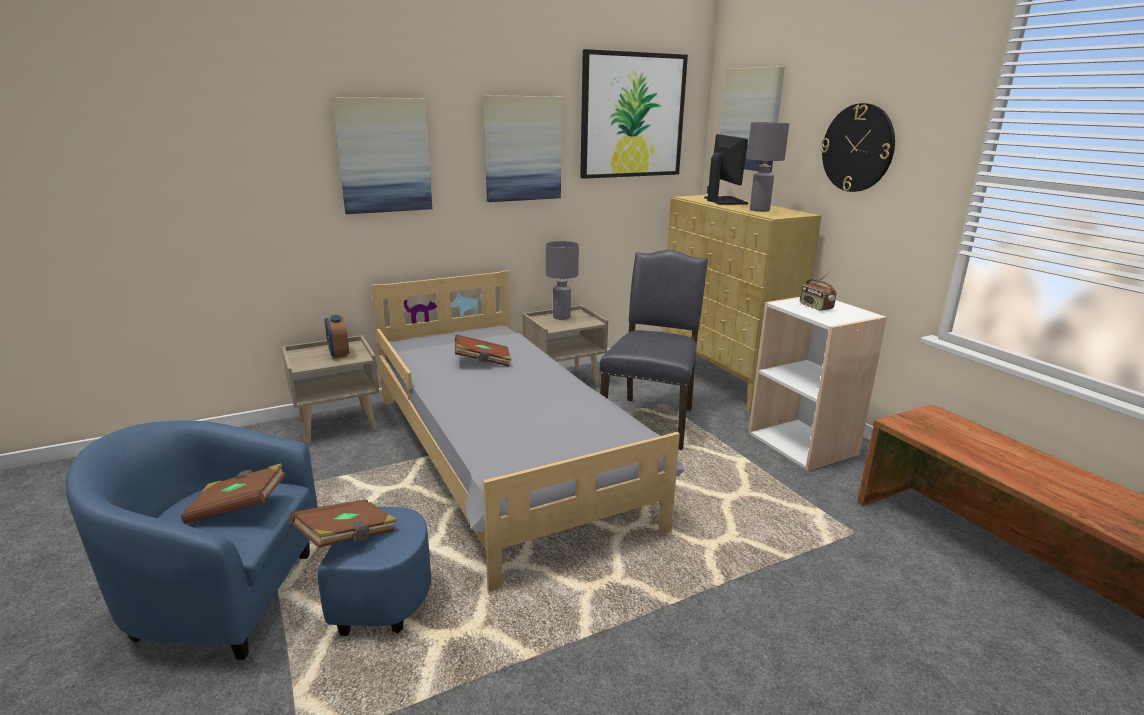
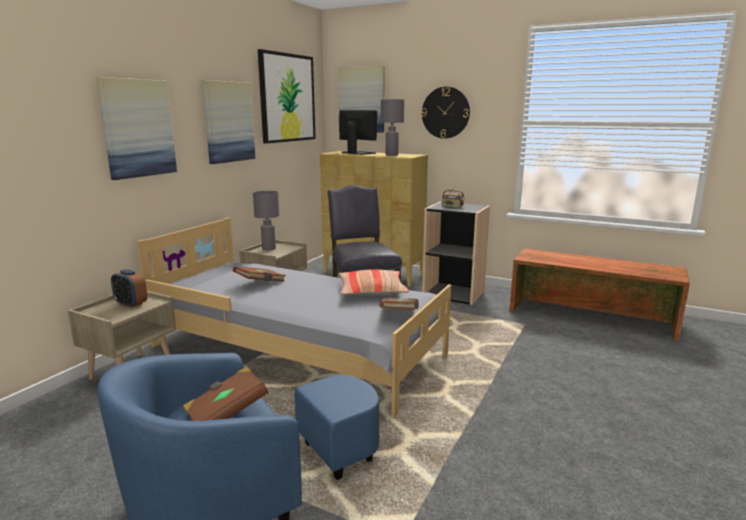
camera: 35 degrees left, 5 degrees down
brown book [289,499,397,548] -> brown book moved to [379,298,419,310]
white bookcase [748,297,887,471] -> black bookcase [422,201,490,305]
none -> pillow [339,269,409,297]

